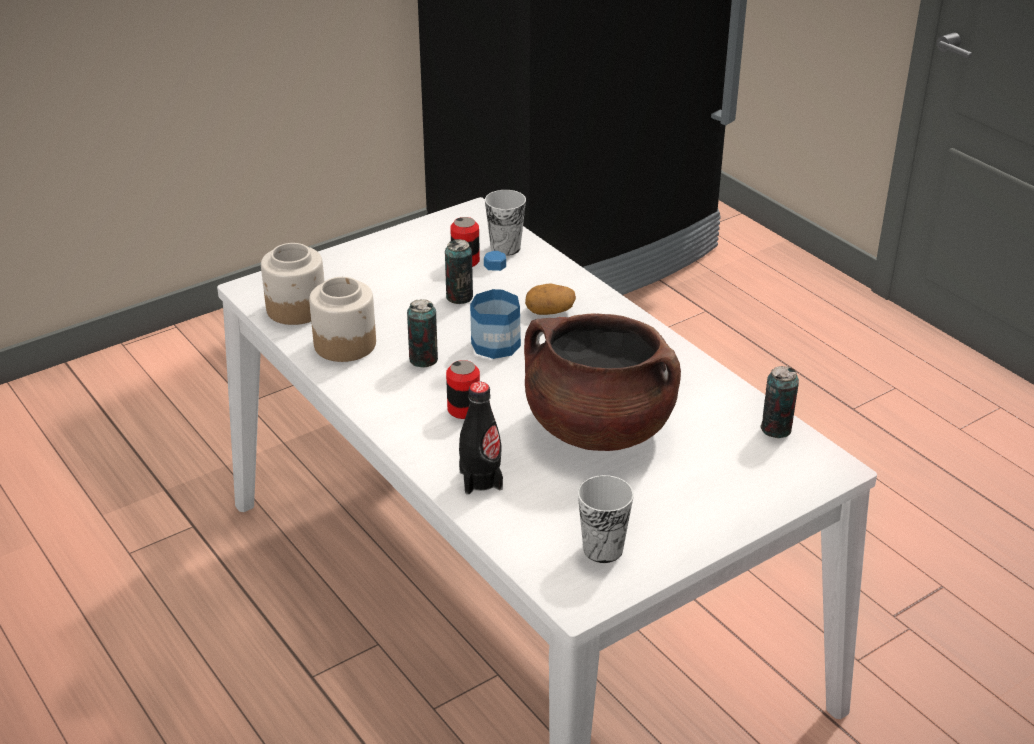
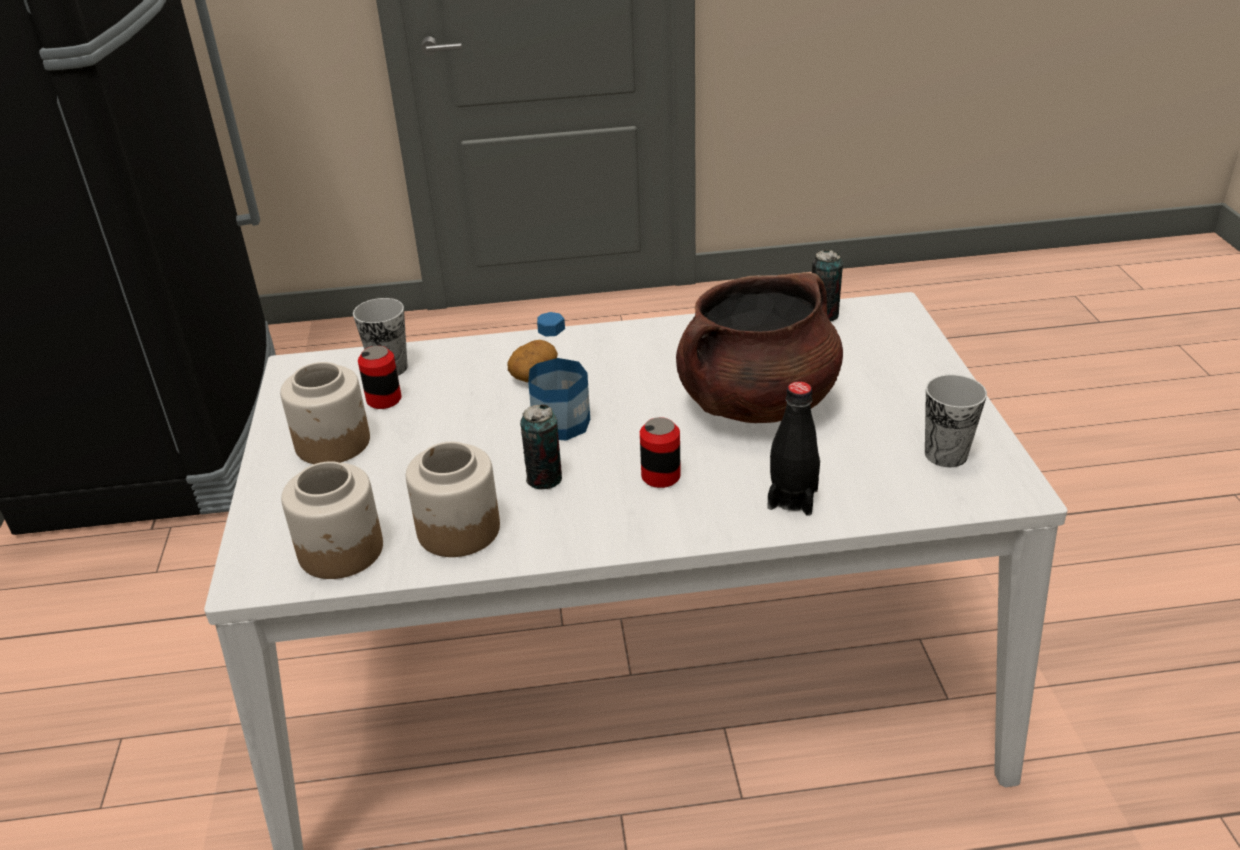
camera: 60 degrees left, 0 degrees up
can [445,239,473,304] -> none
none -> jar [280,362,370,464]

